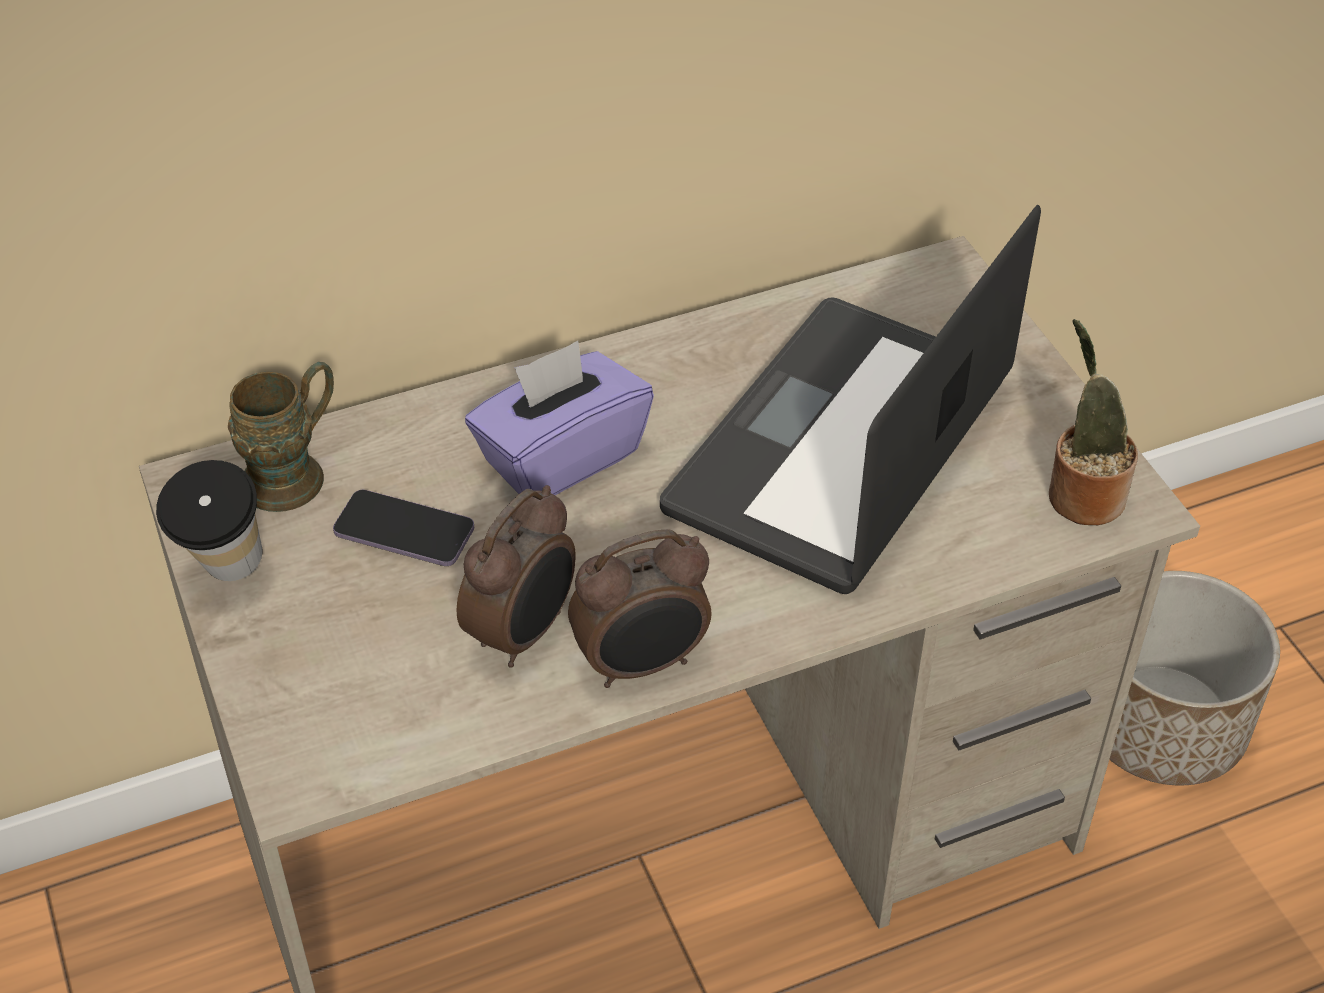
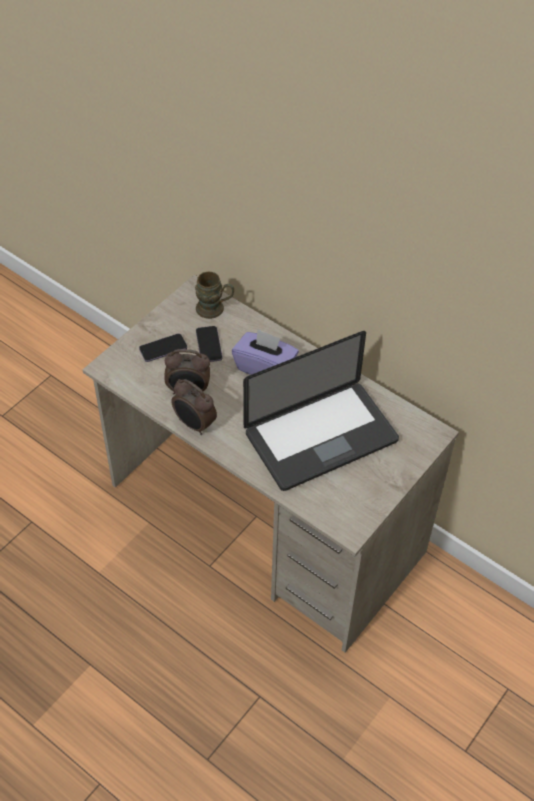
camera: 60 degrees right, 5 degrees up
cup [156,460,262,581] -> none
laptop [660,205,1041,594] -> laptop turned 150 degrees clockwise [243,331,399,491]
potted plant [1049,319,1138,525] -> none
planter [1109,571,1280,786] -> none
none -> phone [139,334,187,362]

